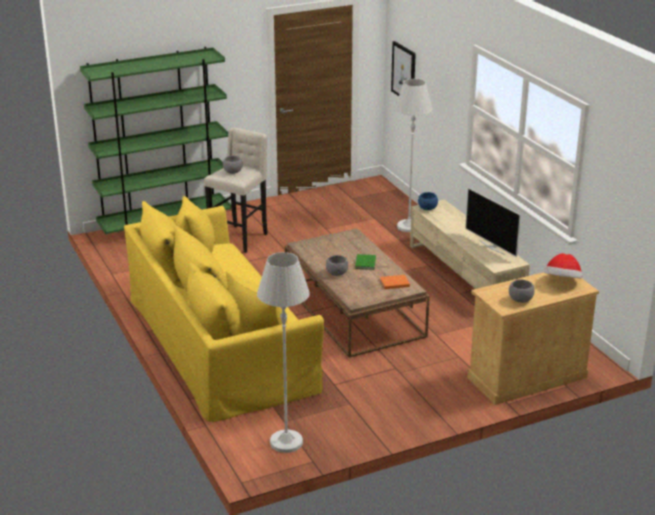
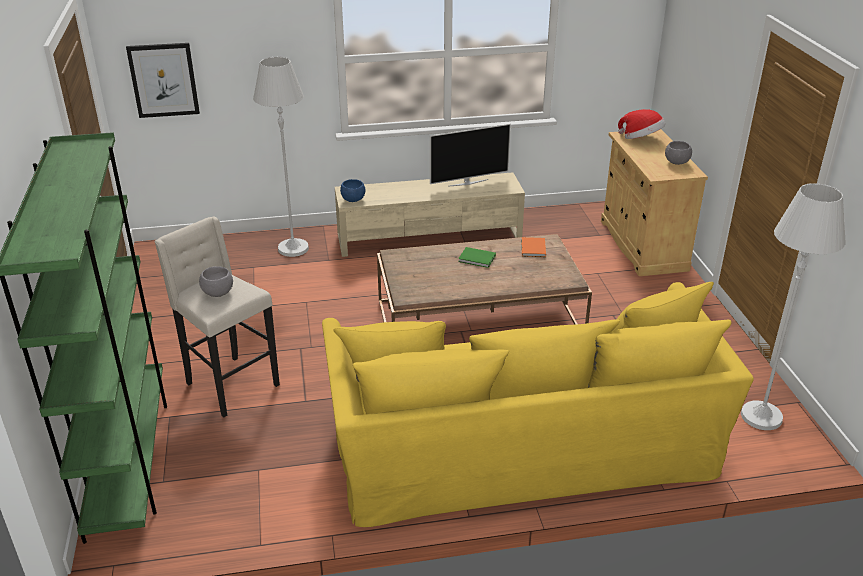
camera: 75 degrees left, 5 degrees up
grey bowl [326,255,348,276] -> none

